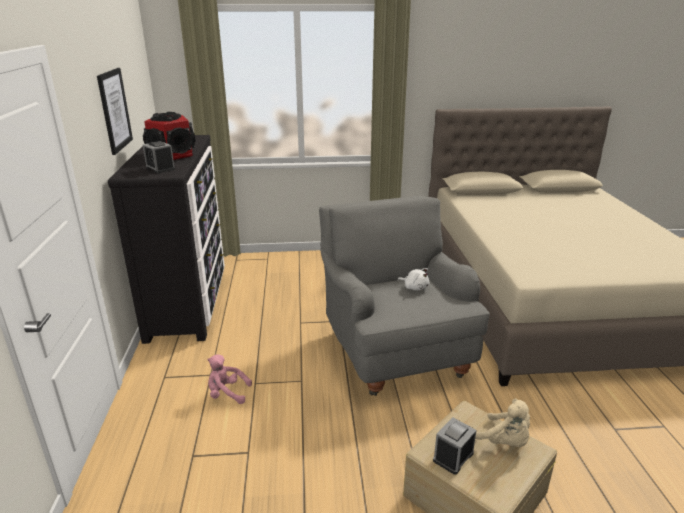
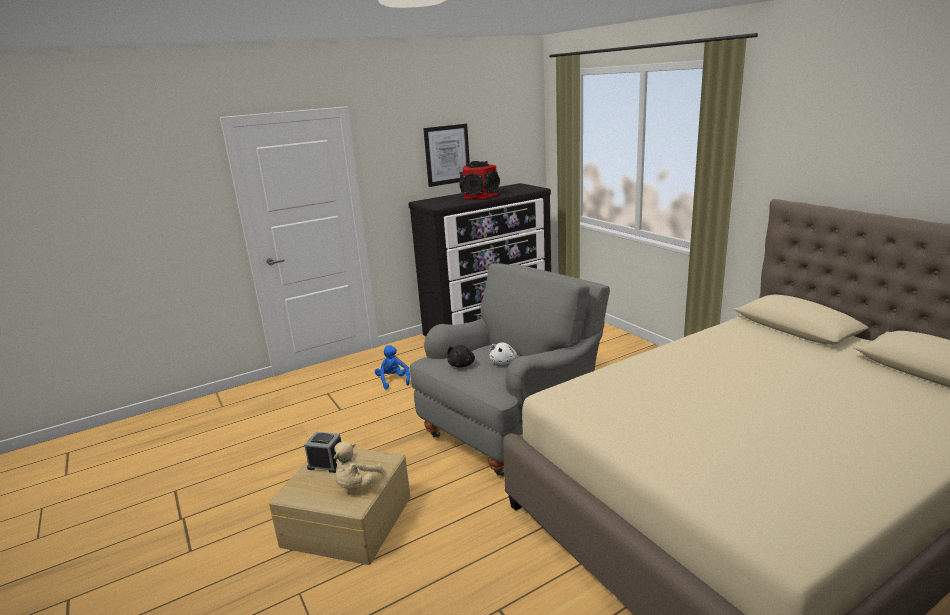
camera: 65 degrees right, 5 degrees down
alarm clock [143,141,175,173] -> none
pink plush toy [207,354,252,404] -> blue plush toy [375,345,410,389]
none -> black plush toy [447,345,475,368]

